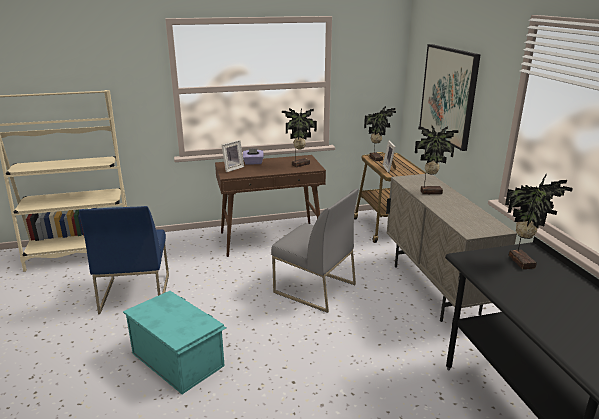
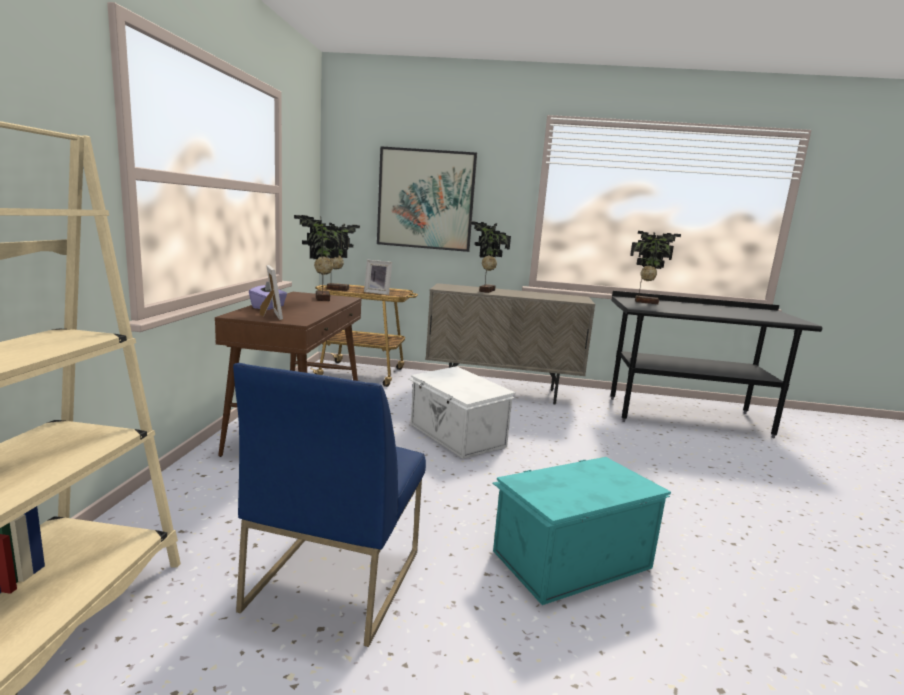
camera: 70 degrees left, 10 degrees down
blue chair [79,206,169,314] -> blue chair turned 90 degrees clockwise [233,363,426,647]
grey chair [271,189,359,313] -> white storage box [409,366,515,459]

